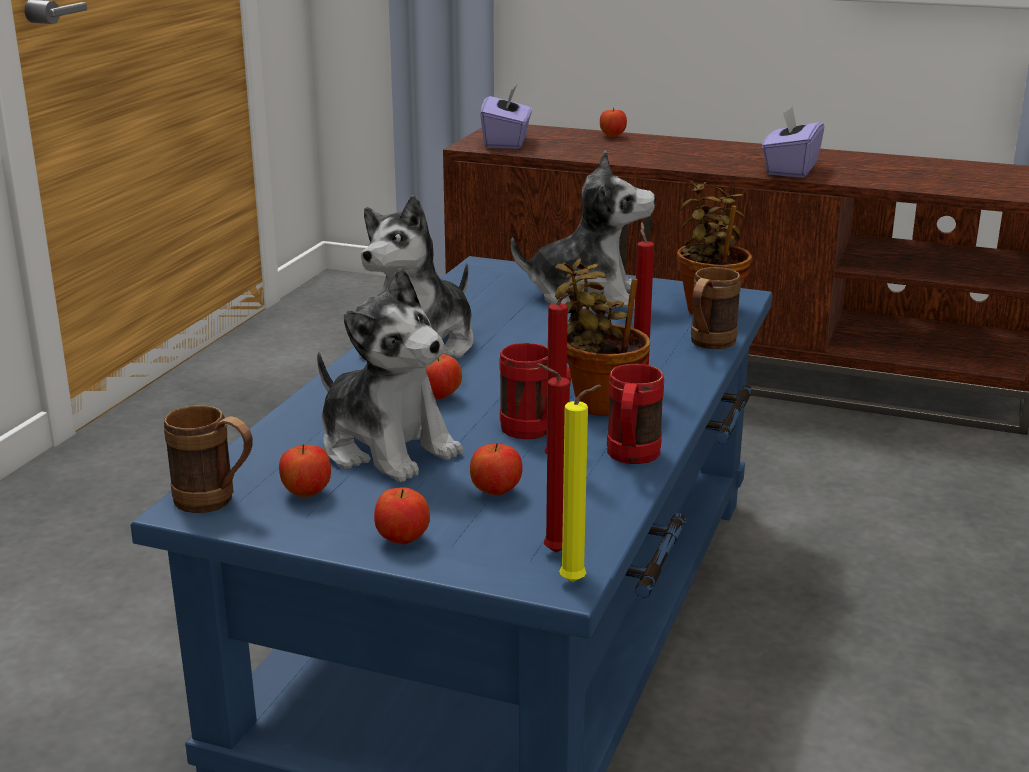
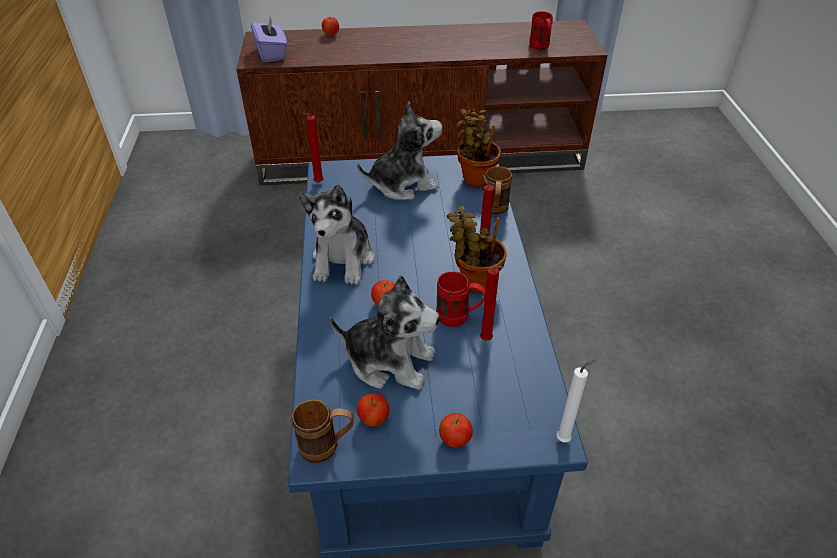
camera: 25 degrees left, 20 degrees up
apple [470,443,523,496] -> none
red candle [537,363,570,553] -> red candle moved to [303,112,324,183]
yellow candle [559,385,602,582] -> white candle [556,360,596,442]
red mug [607,364,664,464] -> red mug moved to [529,11,553,50]
purple tissue box [762,106,824,178] -> none

